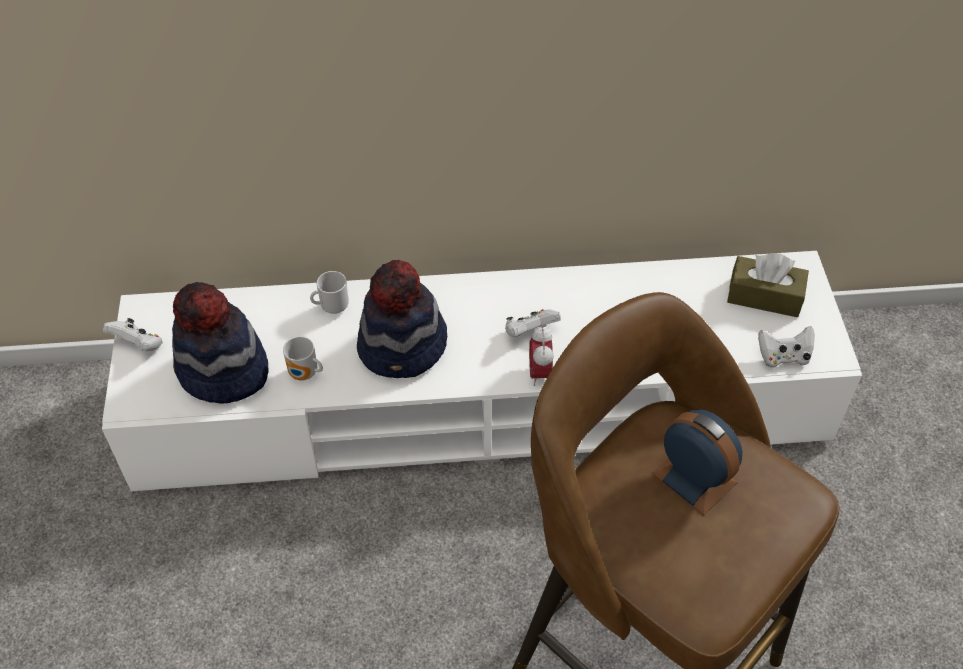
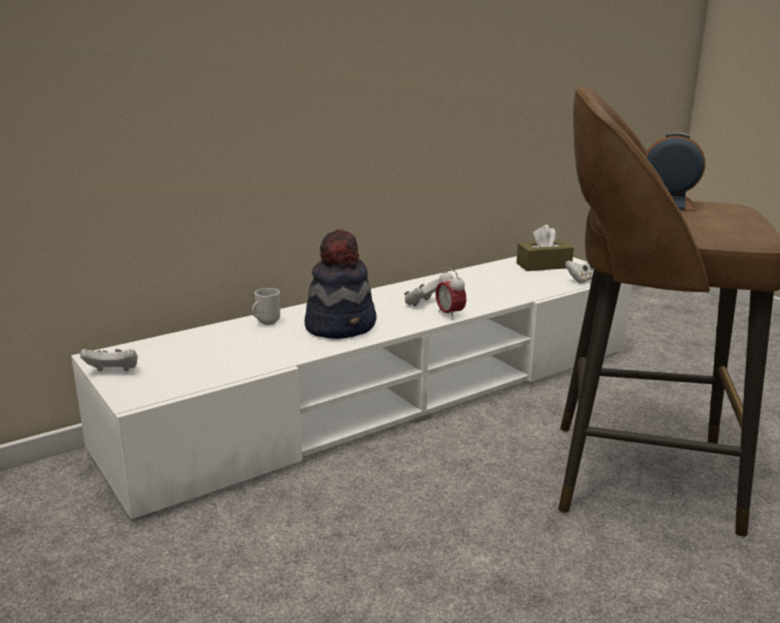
camera: 30 degrees left, 30 degrees down
hat [172,282,269,404] -> none
mug [283,336,323,381] -> none

